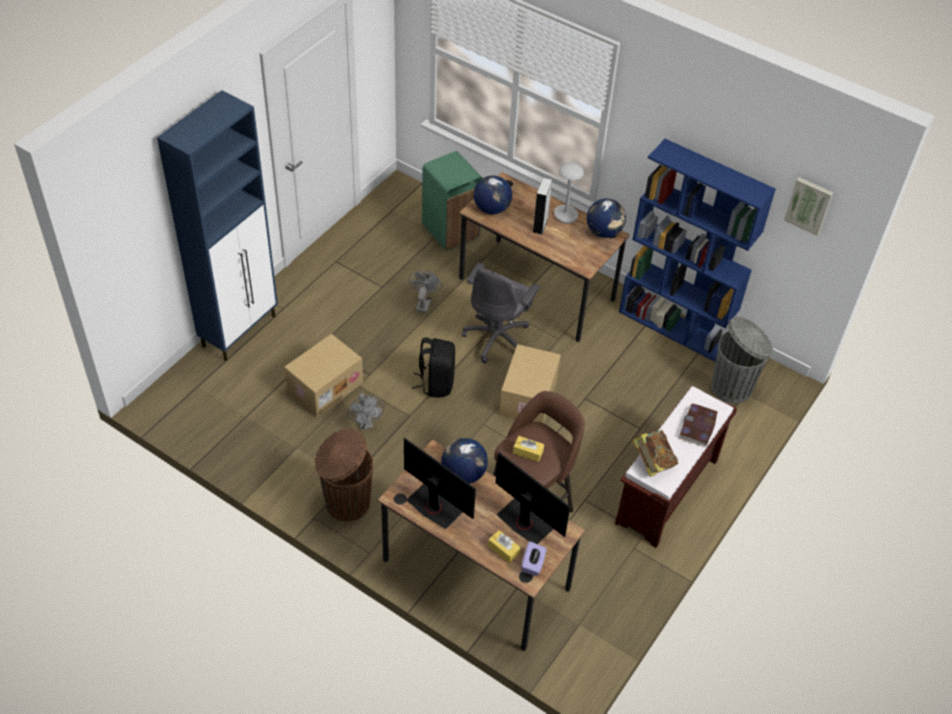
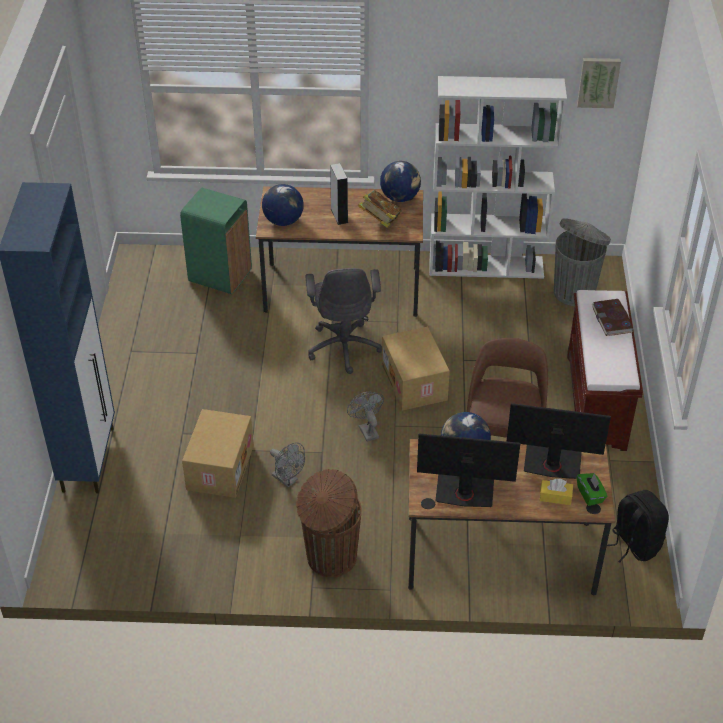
camera: 30 degrees left, 5 degrees down
grey fan [409,271,442,313] -> grey fan moved to [347,392,384,442]
black backpack [412,337,455,397] -> black backpack moved to [607,490,669,563]
yellow tissue box [513,436,544,462] -> none
purple tissue box [521,541,546,576] -> green tissue box [577,473,607,506]
grey table lamp [554,162,584,223] -> none
blue bookcase [619,139,776,362] -> white bookcase [430,76,567,279]
book [632,430,679,477] -> book moved to [357,190,402,228]

